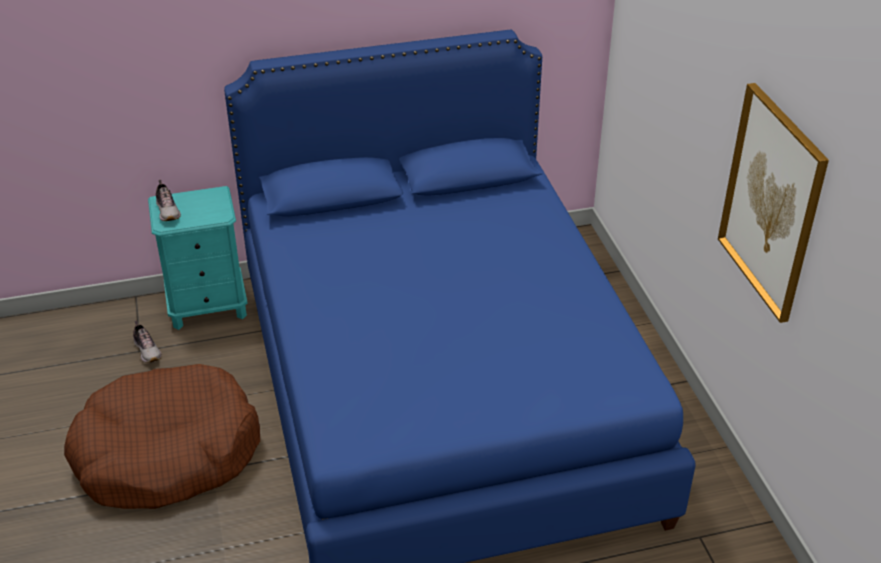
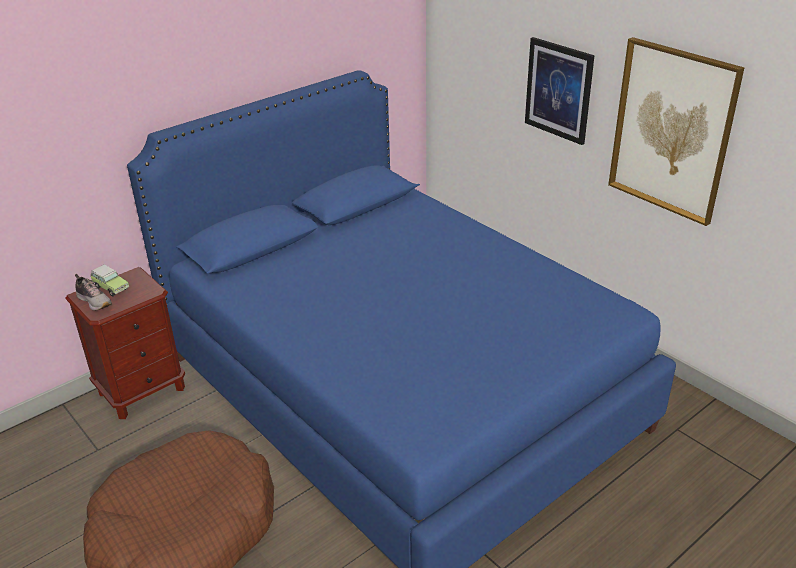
camera: 25 degrees left, 5 degrees down
shoe [133,320,162,363] -> none
turquoise nightstand [148,186,247,330] -> brown nightstand [65,267,185,419]
none -> toy car [91,265,129,297]
none -> picture [525,37,595,145]

